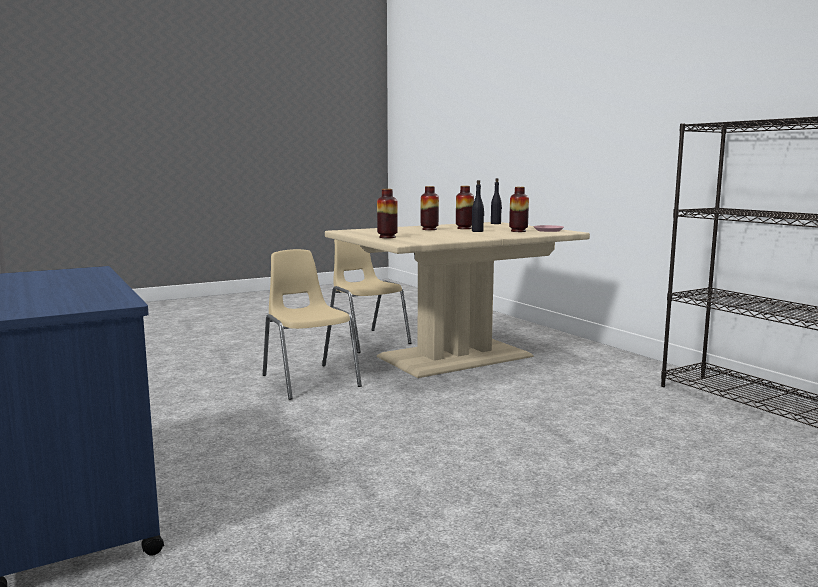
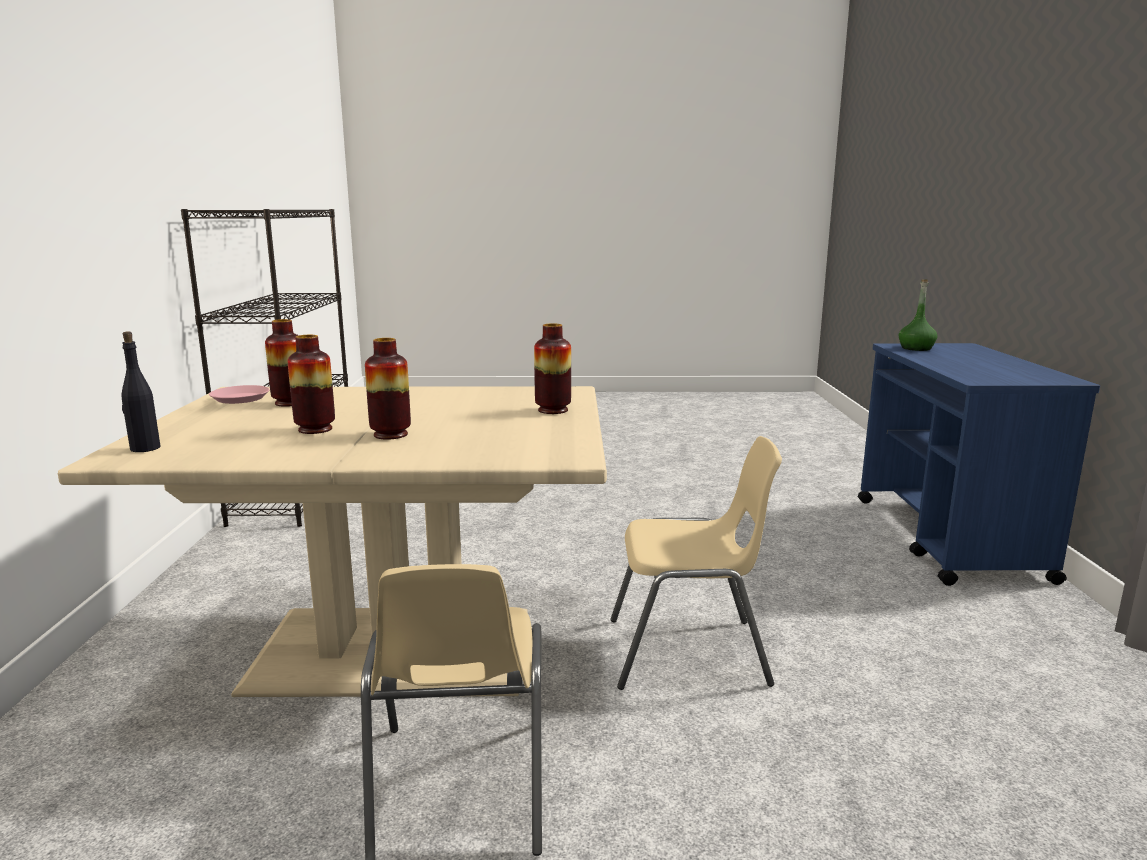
camera: 150 degrees left, 5 degrees up
beige chair [263,249,362,400] -> beige chair turned 90 degrees counterclockwise [610,436,782,690]
black bottle [472,180,484,232] -> none
none -> green bottle [898,280,938,351]

